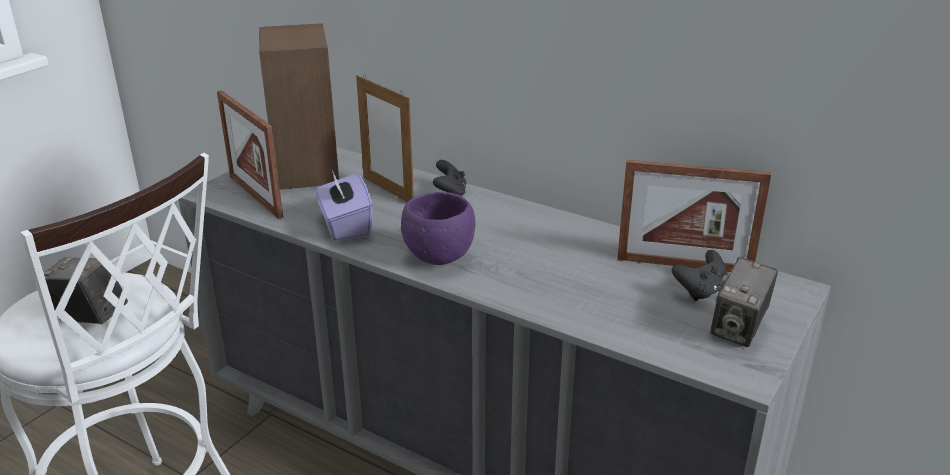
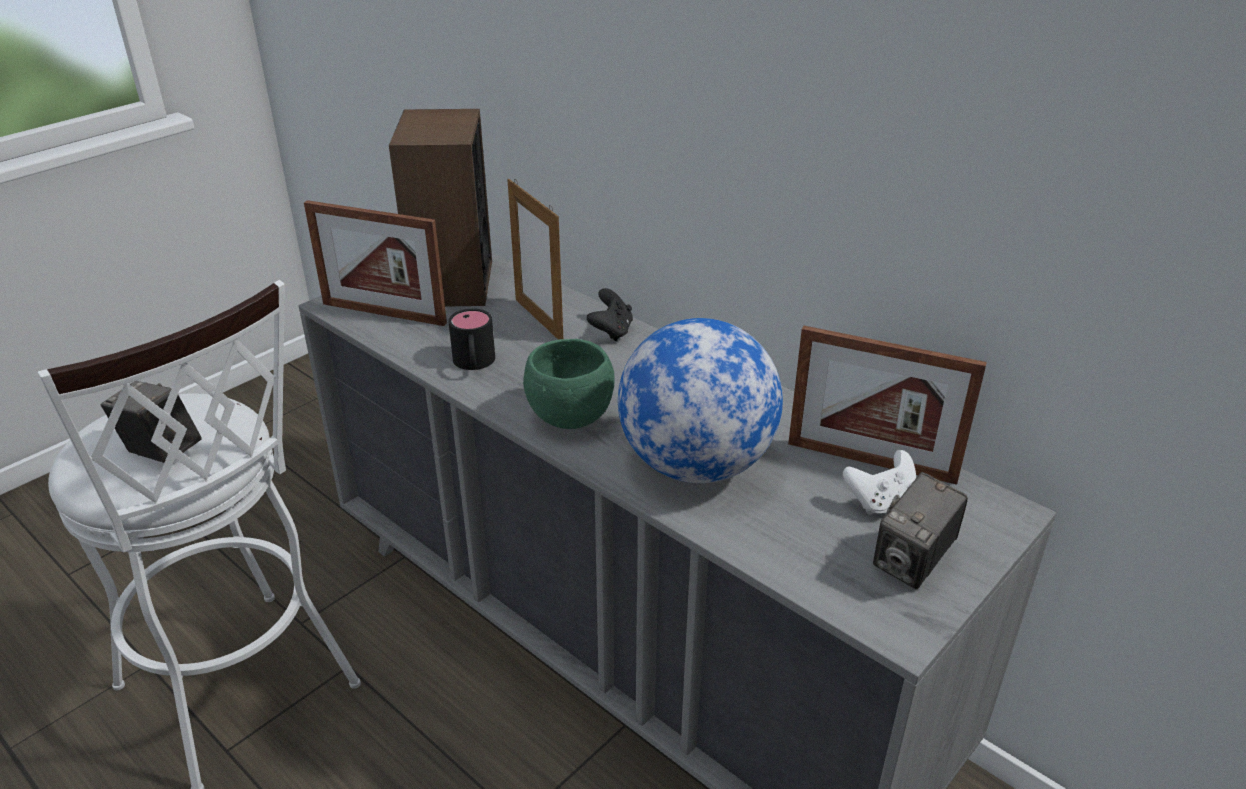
camera: 10 degrees right, 5 degrees up
picture frame [217,90,283,219] -> picture frame turned 45 degrees counterclockwise [304,200,447,326]
purple tissue box [316,170,373,241] -> black mug [448,309,495,370]
purple bowl [401,192,476,265] -> green bowl [523,339,615,429]
black game controller [672,250,728,301] -> white game controller [843,450,916,515]
none -> globe [618,318,783,483]

